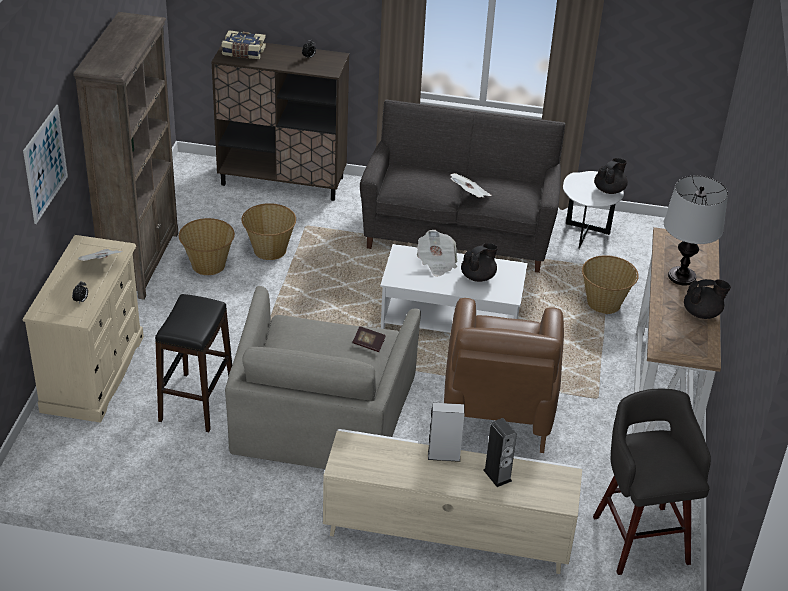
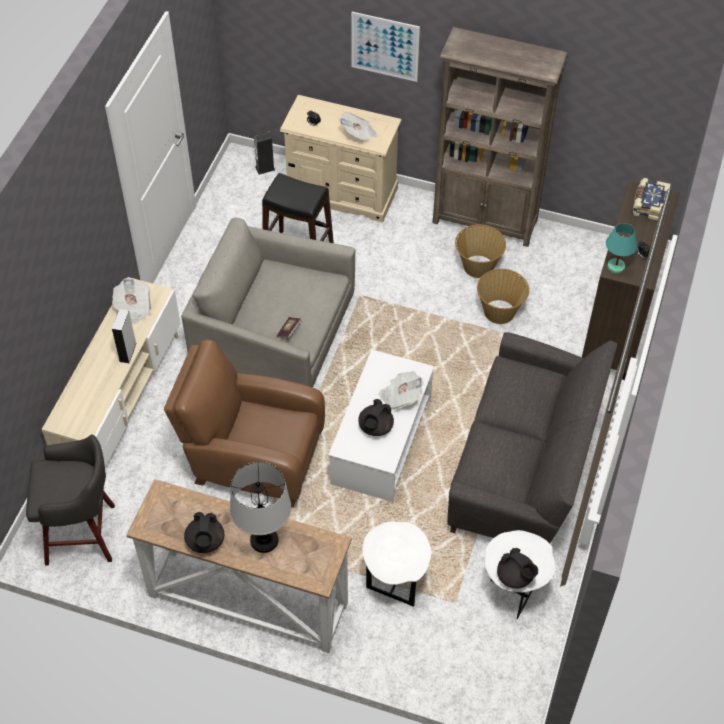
camera: 100 degrees right, 15 degrees up
newspaper [450,173,492,198] -> newspaper moved to [112,277,152,325]
black teapot [461,243,498,282] -> black teapot turned 60 degrees clockwise [358,399,394,436]
speaker [483,418,517,487] -> speaker moved to [254,131,275,175]
basket [582,255,639,314] -> white side table [362,522,432,607]
none -> turquoise table lamp [606,223,638,273]

